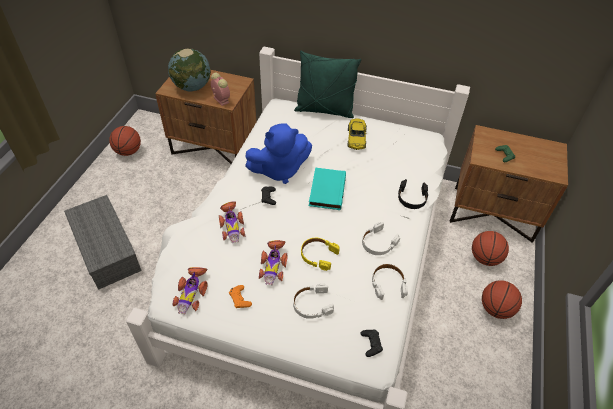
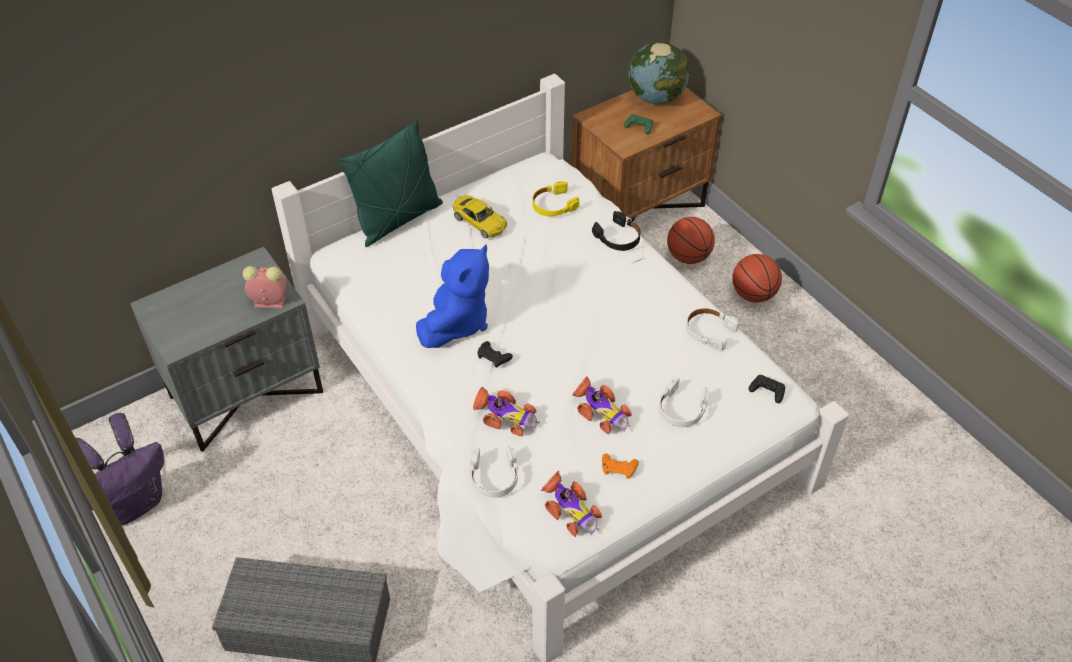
camera: 50 degrees left, 0 degrees up
basketball [109,126,141,156] -> purple backpack [76,413,164,525]
brown nightstand [155,70,256,164] -> grey nightstand [130,247,323,452]
globe [168,48,211,92] -> globe moved to [628,42,690,104]
yellow headphones [301,238,340,271] -> yellow headphones moved to [532,181,580,216]
turquoise book [309,167,346,210] -> none
white headphones [362,222,400,255] -> white headphones moved to [470,446,519,498]

